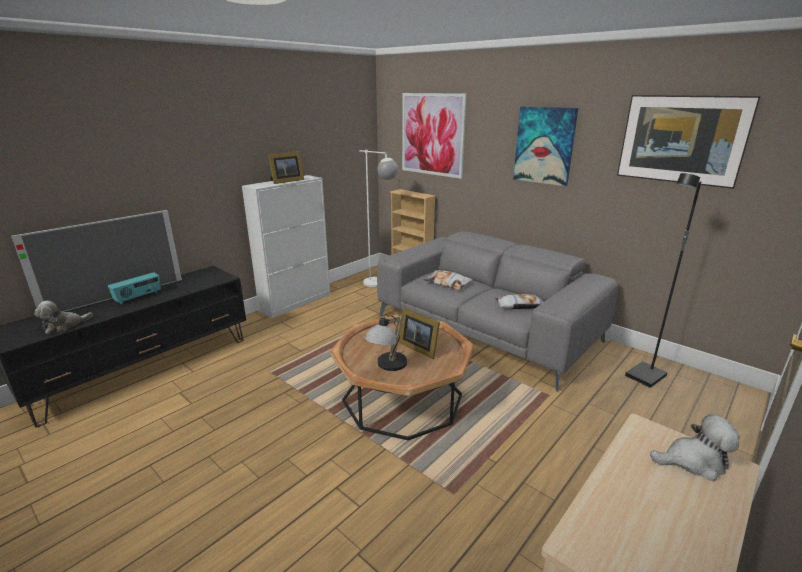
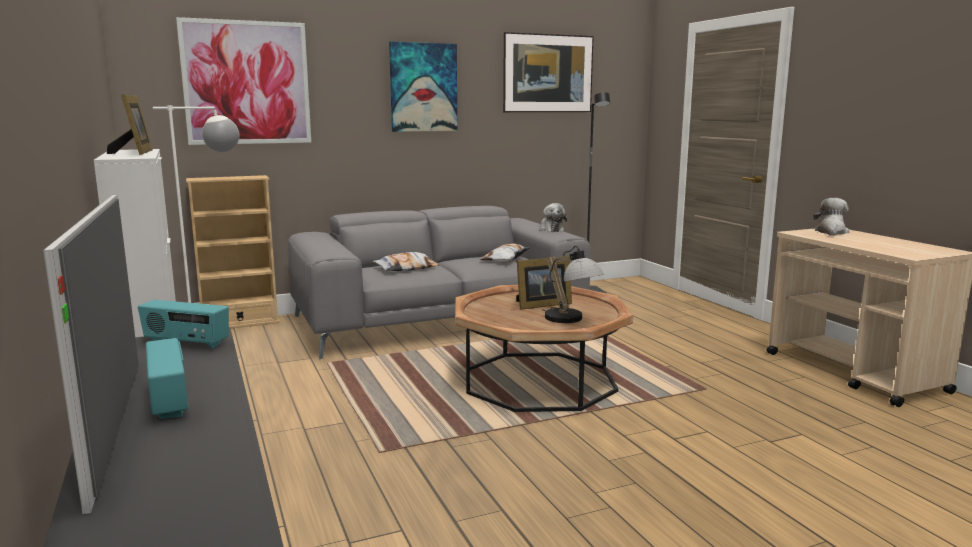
camera: 65 degrees left, 10 degrees down
plush toy [34,301,93,334] -> plush toy moved to [540,203,567,232]
none -> radio [138,300,229,349]

